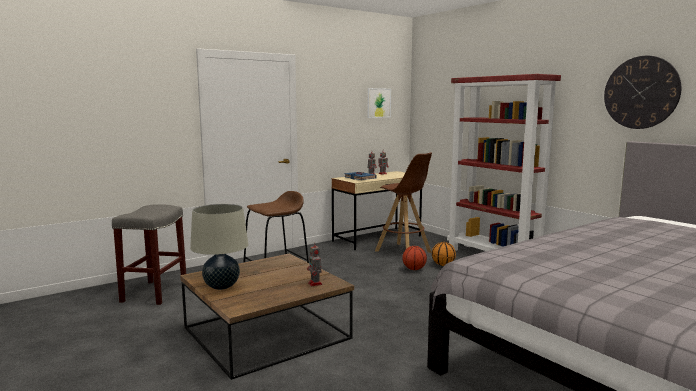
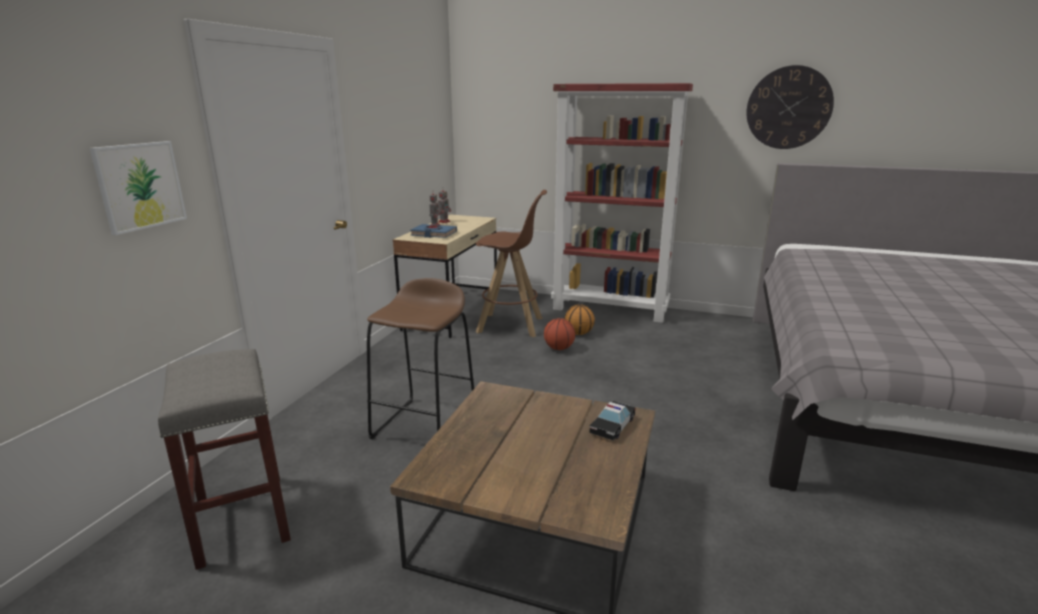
camera: 35 degrees left, 10 degrees up
beige table lamp [190,204,249,290] -> none
toy robot [307,242,323,287] -> toy car [589,401,636,441]
picture [367,88,391,118] -> picture moved to [90,141,187,235]

